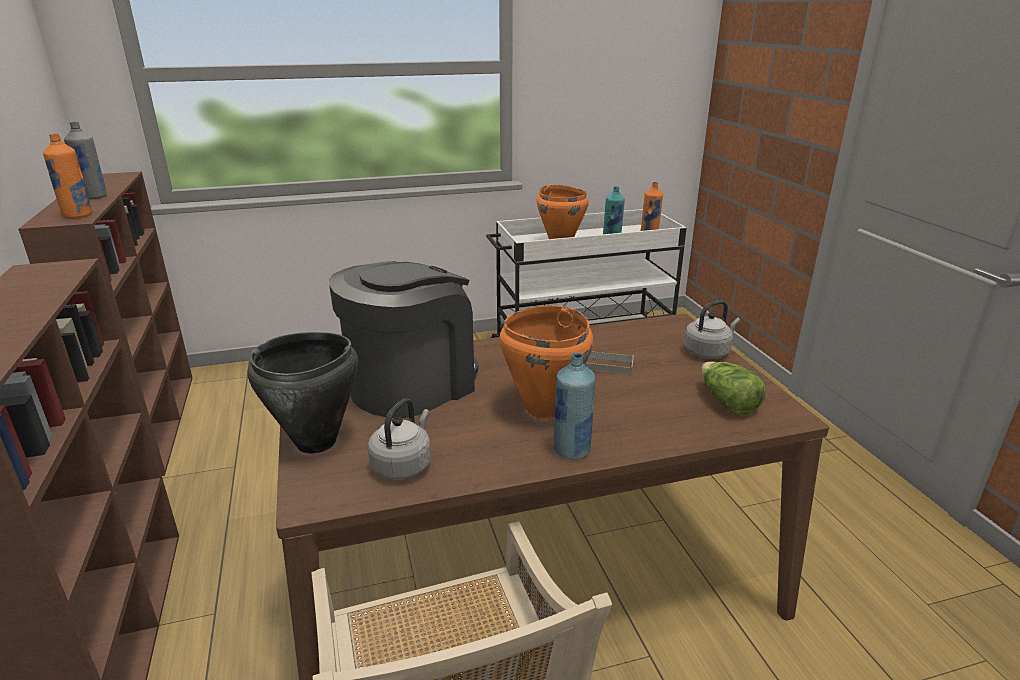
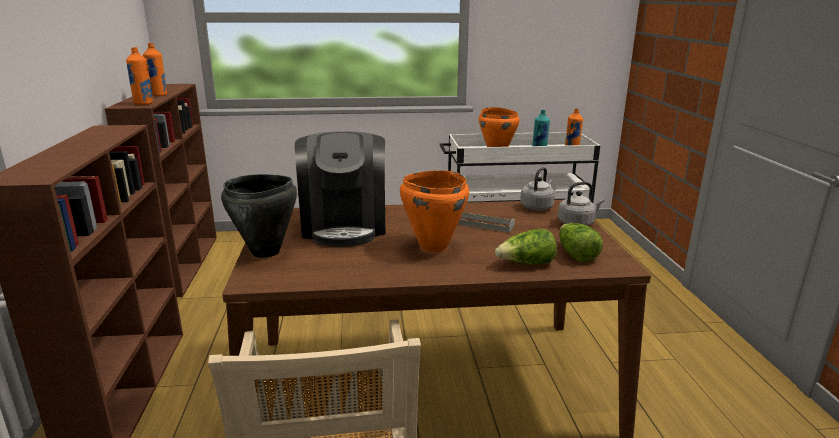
camera: 10 degrees right, 5 degrees down
grey bottle [64,122,107,199] -> orange bottle [143,43,167,96]
coffee machine [329,261,478,418] -> coffee machine turned 120 degrees clockwise [295,131,385,247]
grey kettle [368,398,431,480] -> grey kettle moved to [520,167,555,210]
blue bottle [554,353,595,460] -> none
none -> lettuce [495,229,557,264]

